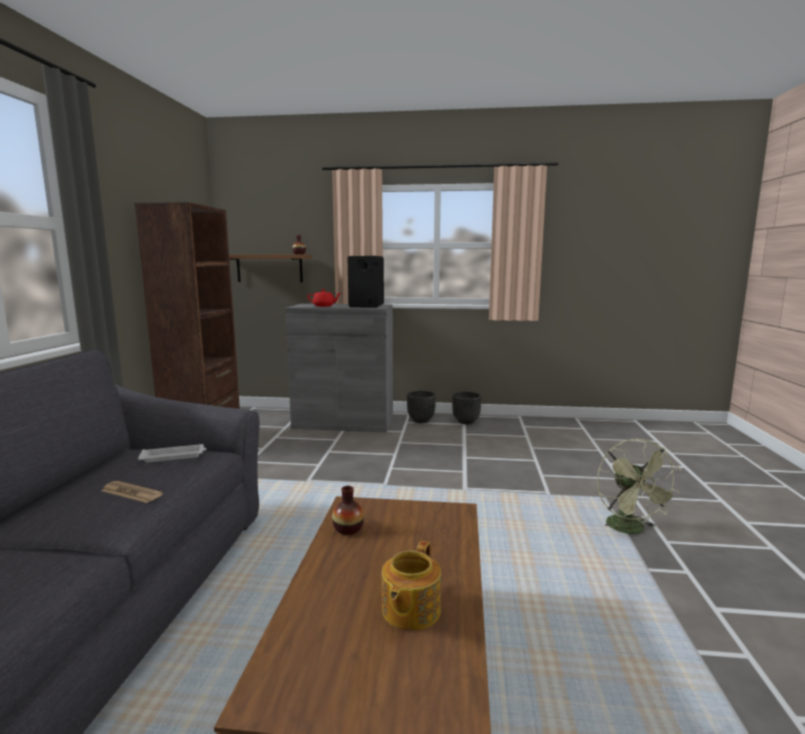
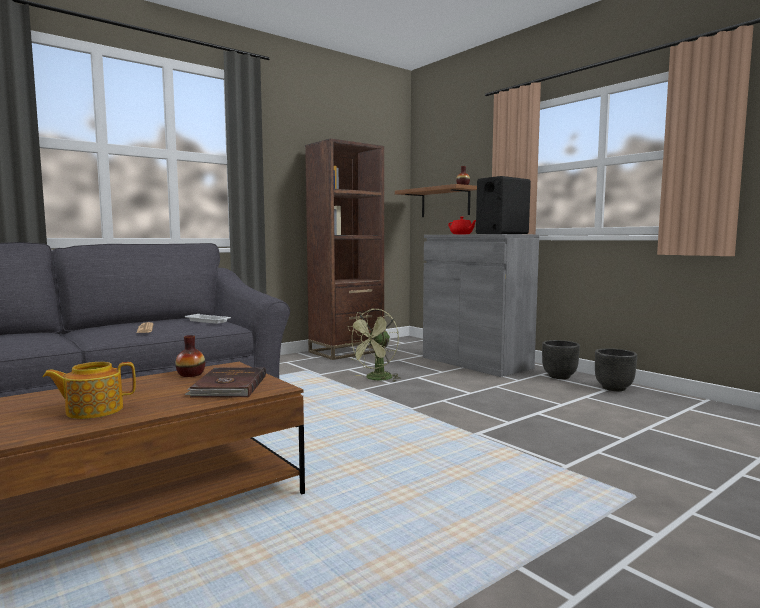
camera: 45 degrees right, 5 degrees down
green fan [597,438,681,534] -> green fan moved to [345,308,401,382]
none -> brown book [185,367,266,397]

